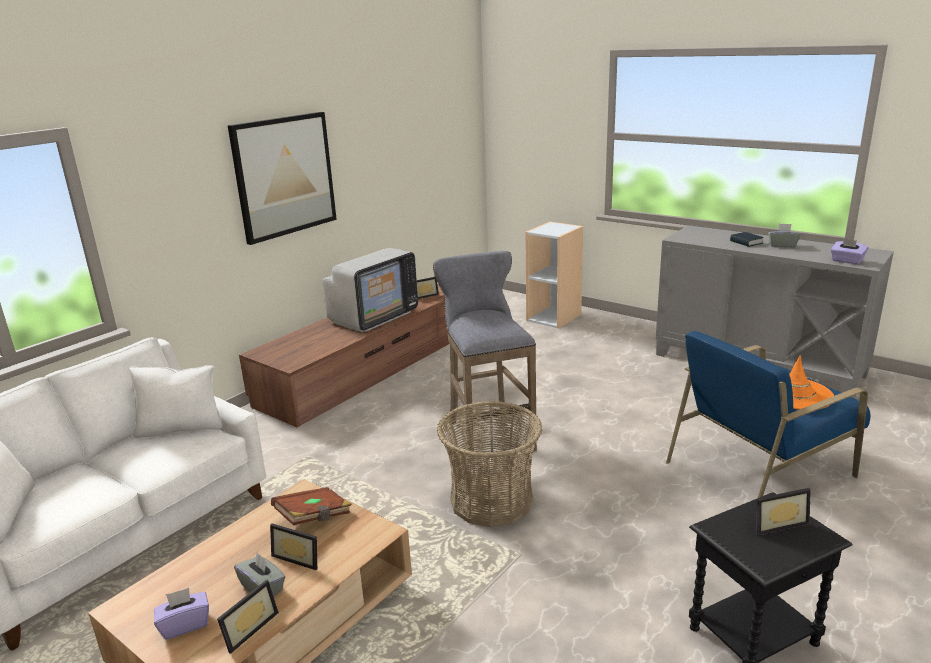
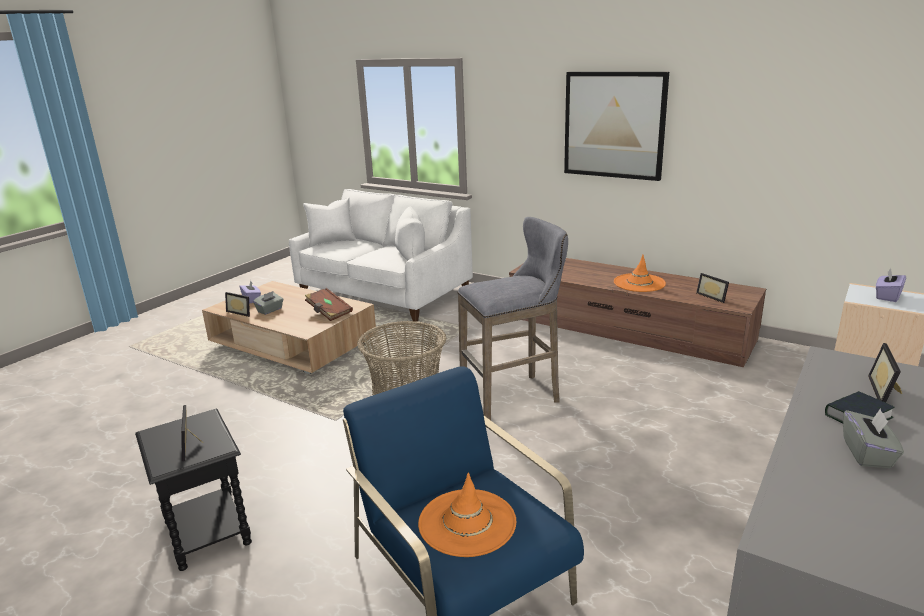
camera: 85 degrees right, 0 degrees up
picture frame [270,524,317,570] -> picture frame moved to [868,343,902,403]
television [322,248,418,332] -> orange hat [614,255,666,292]
purple tissue box [831,238,869,265] -> purple tissue box moved to [876,268,906,302]

